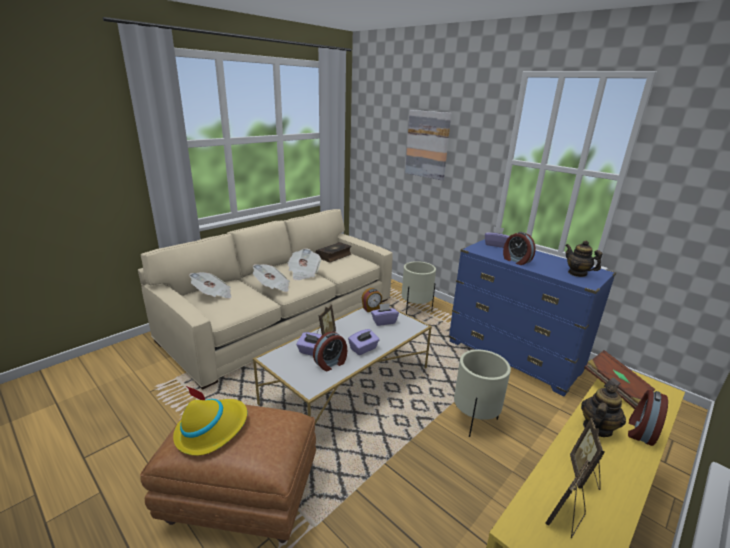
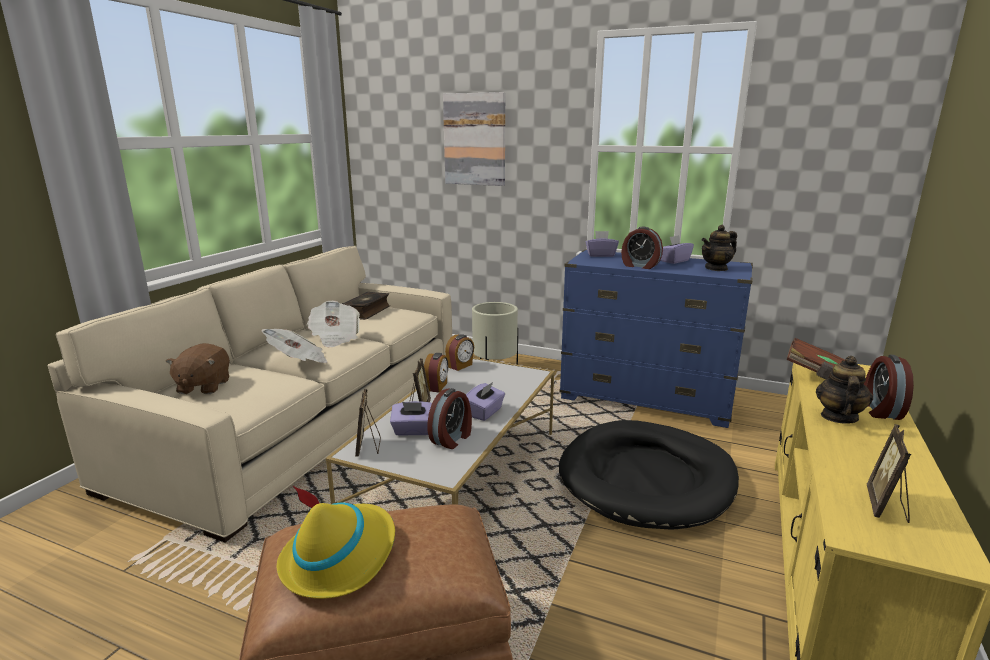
camera: 20 degrees left, 5 degrees down
newspaper [189,272,231,299] -> brown plush toy [165,343,230,394]
purple tissue box [371,303,399,326] -> purple tissue box moved to [661,235,694,264]
beige planter [454,349,511,437] -> black dog bed [559,420,739,530]
teapot [565,240,602,277] -> teapot turned 60 degrees counterclockwise [702,225,737,271]
picture frame [570,418,604,490] -> picture frame moved to [355,389,381,456]
none -> alarm clock [424,353,448,393]

